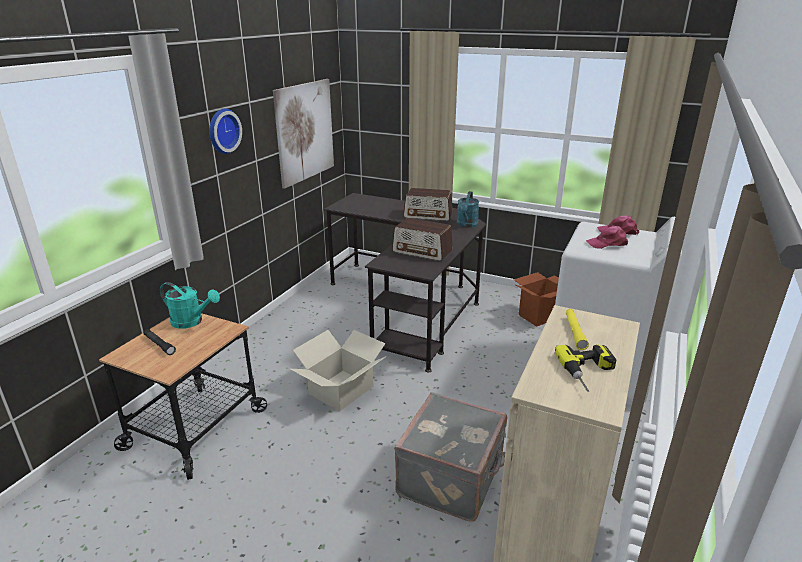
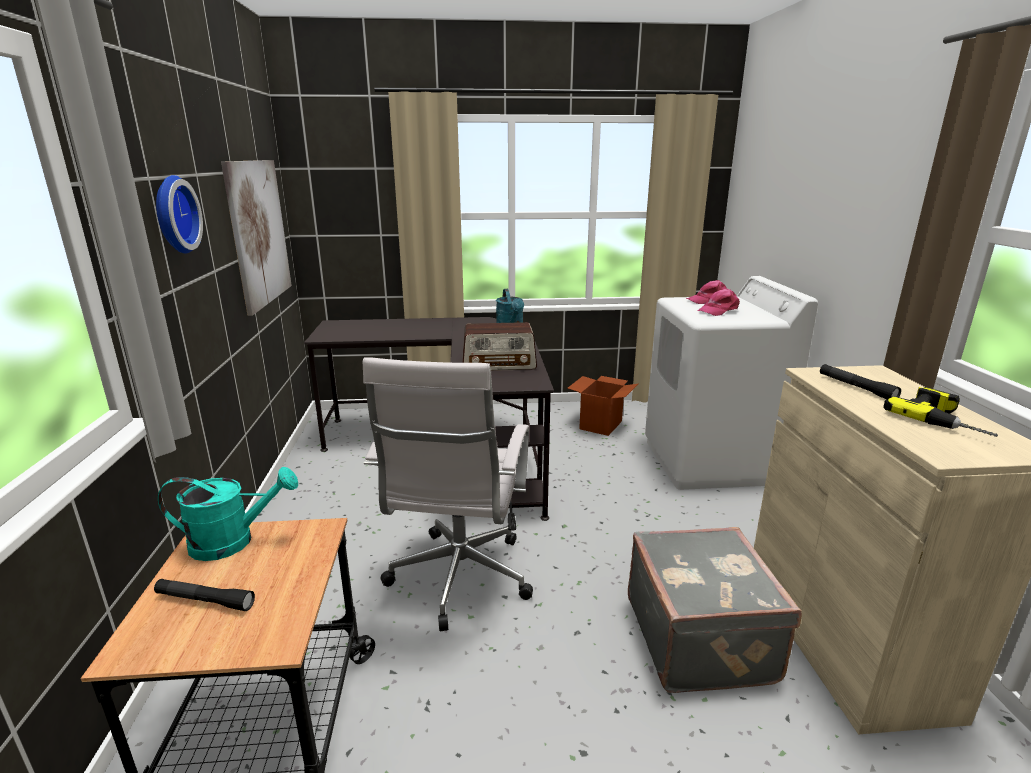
camera: 30 degrees left, 5 degrees down
cardboard box [291,330,387,411] -> white office chair [363,357,533,631]
radio [403,188,453,221] -> none
yellow flashlight [566,309,589,350] -> black flashlight [820,364,901,399]

